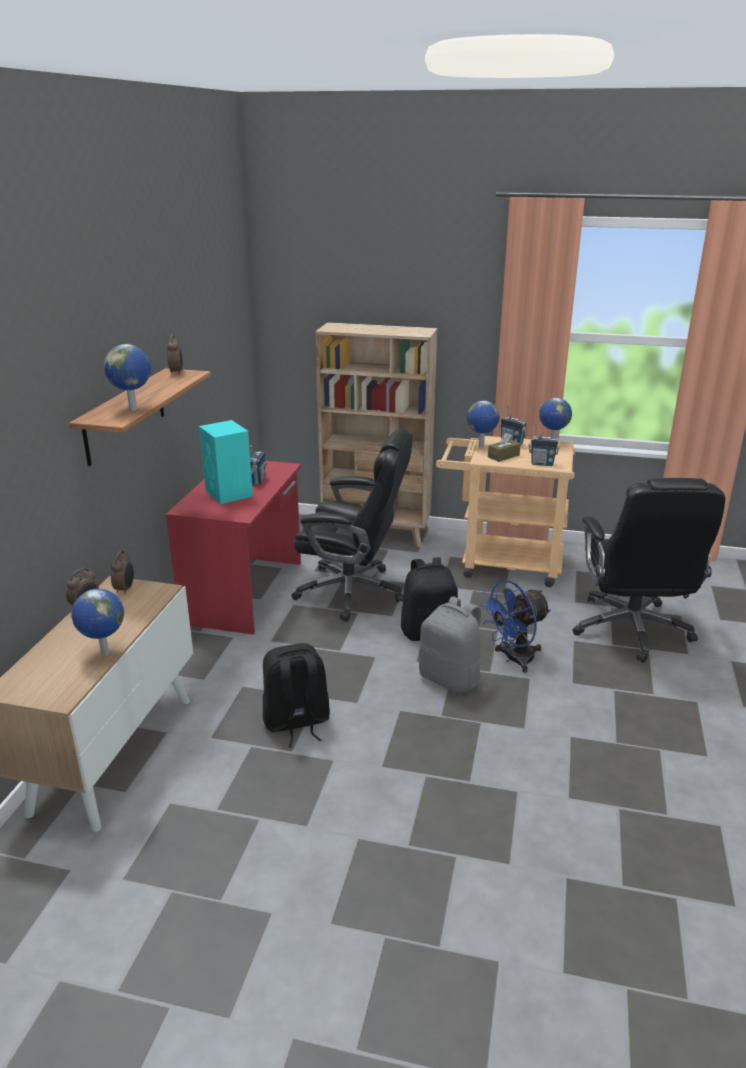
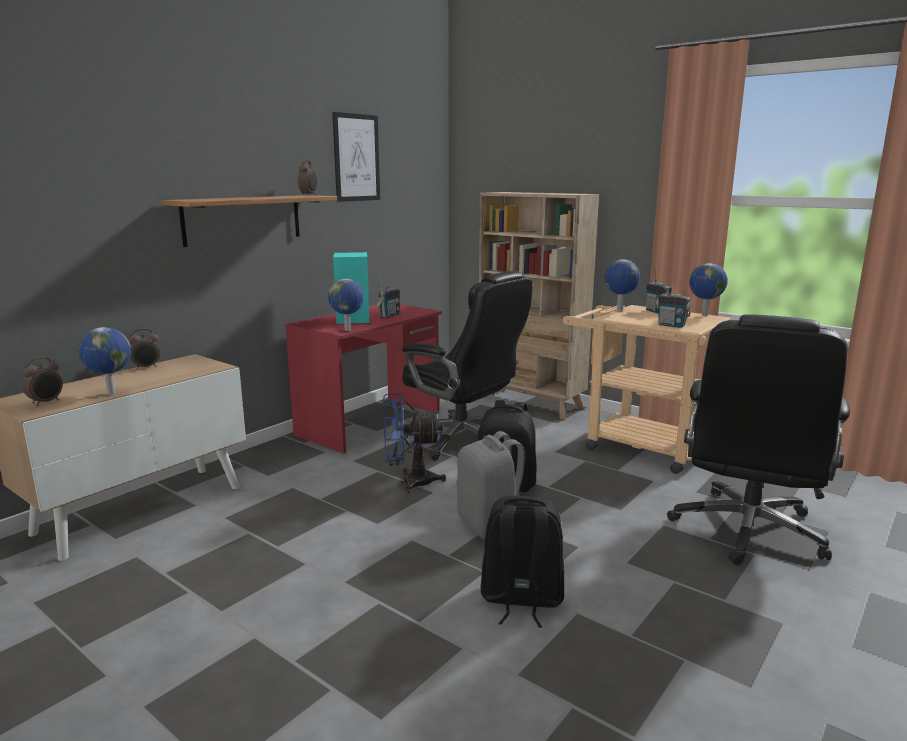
camera: 25 degrees right, 10 degrees down
globe [104,344,151,411] -> globe moved to [328,279,364,331]
alarm clock [111,550,134,594] -> alarm clock moved to [22,357,63,406]
black backpack [263,643,330,747] -> black backpack moved to [481,496,564,628]
blue fan [479,580,551,673] -> blue fan moved to [383,393,446,493]
brown tissue box [488,433,520,462] -> none
none -> picture [332,112,380,202]

